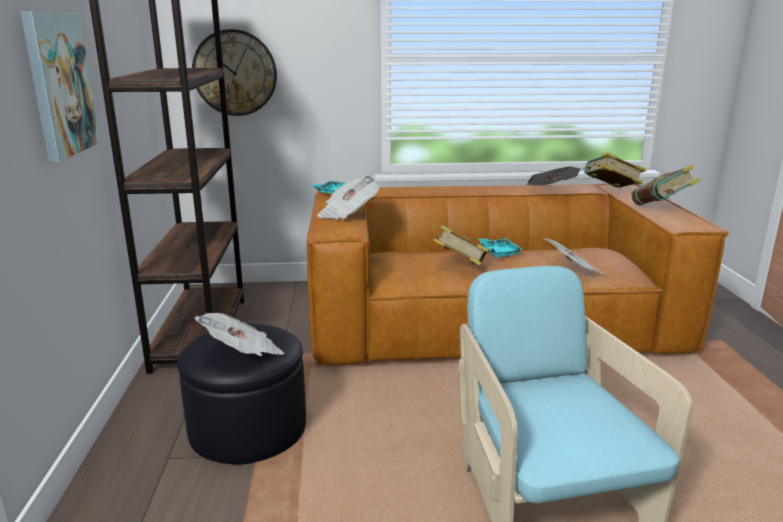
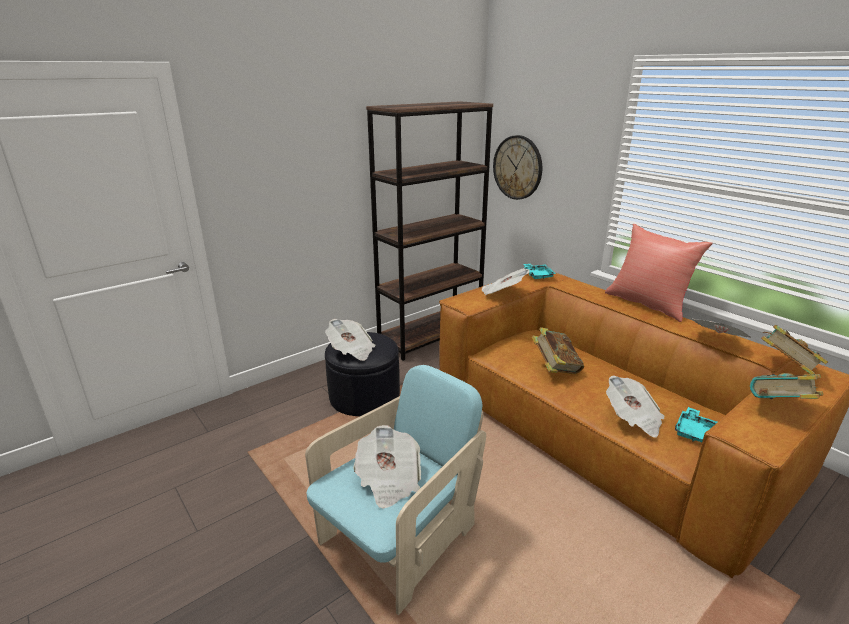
camera: 55 degrees right, 5 degrees up
picture [20,11,100,162] -> none
turquoise tray [478,238,523,257] -> turquoise tray moved to [675,407,717,442]
none -> newspaper [353,425,421,509]
none -> red pillow [605,224,713,322]

